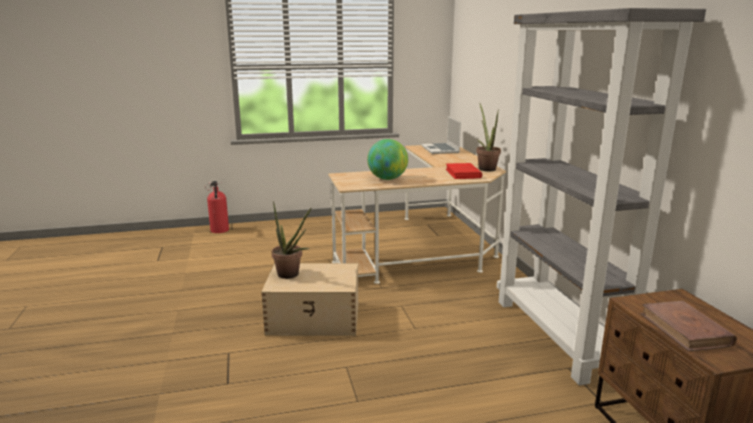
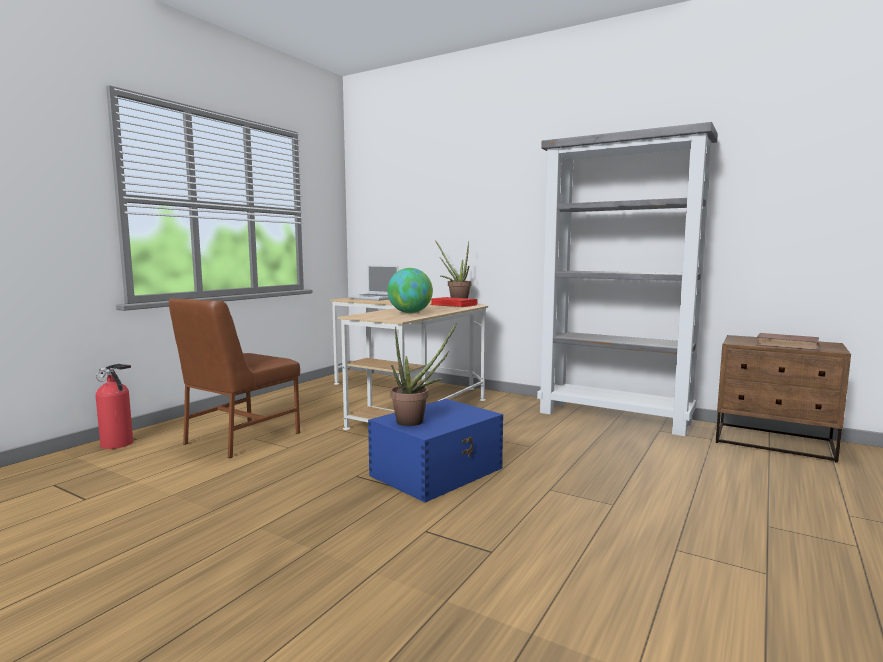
camera: 45 degrees left, 10 degrees down
beige storage box [261,263,358,336] -> blue storage box [368,399,503,503]
none -> brown chair [169,298,300,458]

